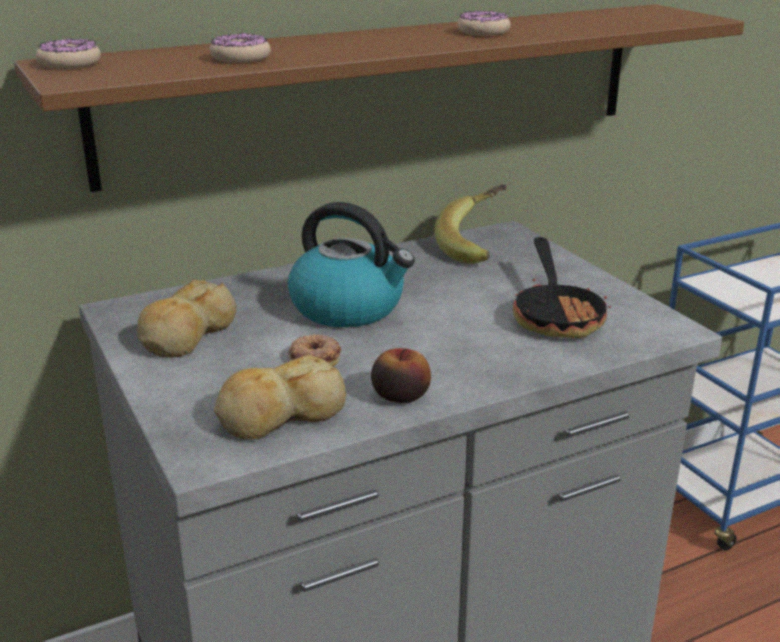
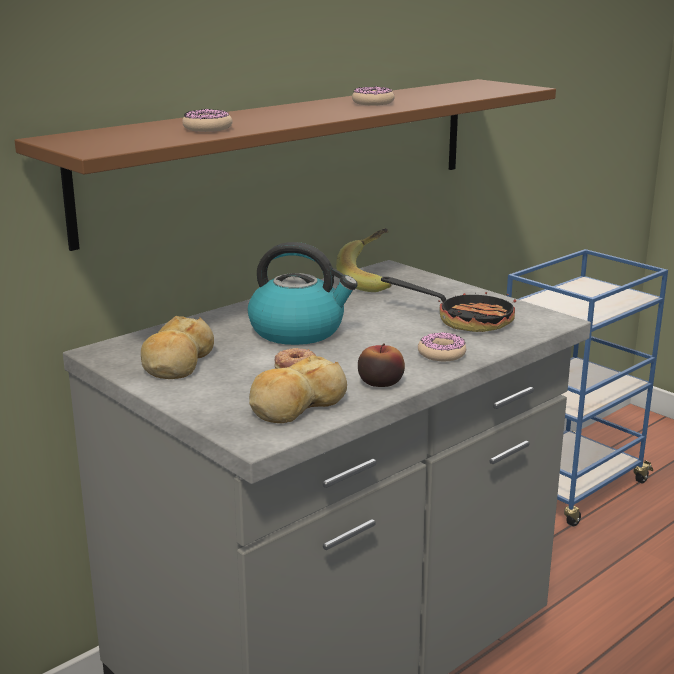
camera: 15 degrees left, 5 degrees down
donut [36,39,101,69] -> donut moved to [418,332,466,362]
frying pan [513,237,611,338] -> frying pan turned 45 degrees counterclockwise [381,277,516,332]

